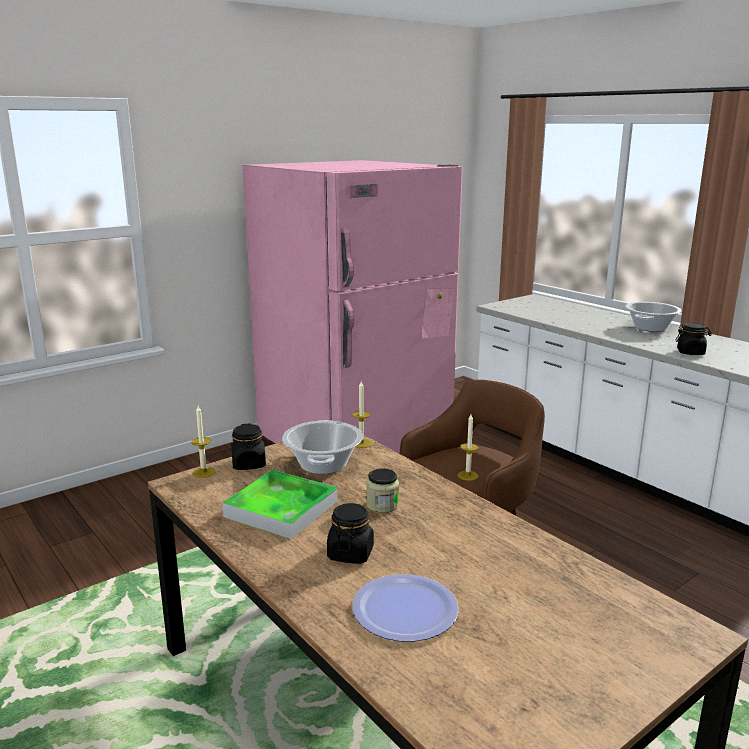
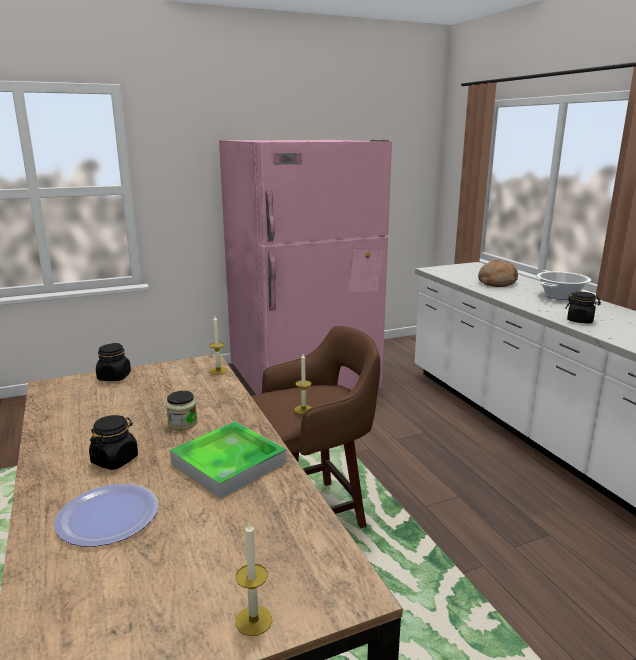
camera: 15 degrees right, 0 degrees up
candle [191,406,215,478] -> candle moved to [236,522,272,636]
tray [222,470,337,539] -> tray moved to [170,422,286,499]
cooking pot [282,420,363,474] -> none
none -> bread [478,260,518,287]

